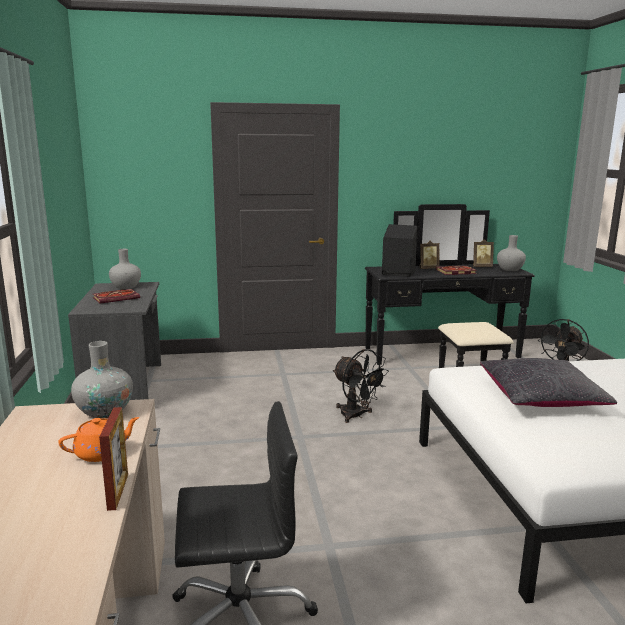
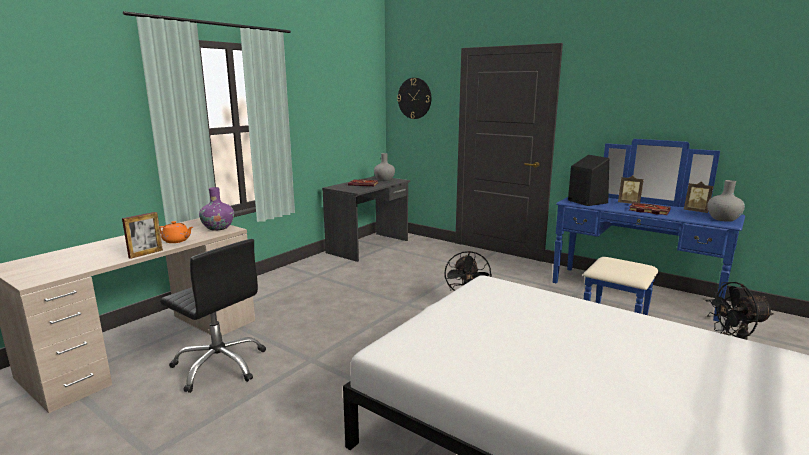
camera: 45 degrees right, 0 degrees up
grey vase [71,341,133,419] -> purple vase [199,187,234,231]
black dresser [365,204,535,368] -> blue dresser [553,139,745,321]
black pillow [480,358,617,407] -> none
none -> wall clock [397,78,431,119]

